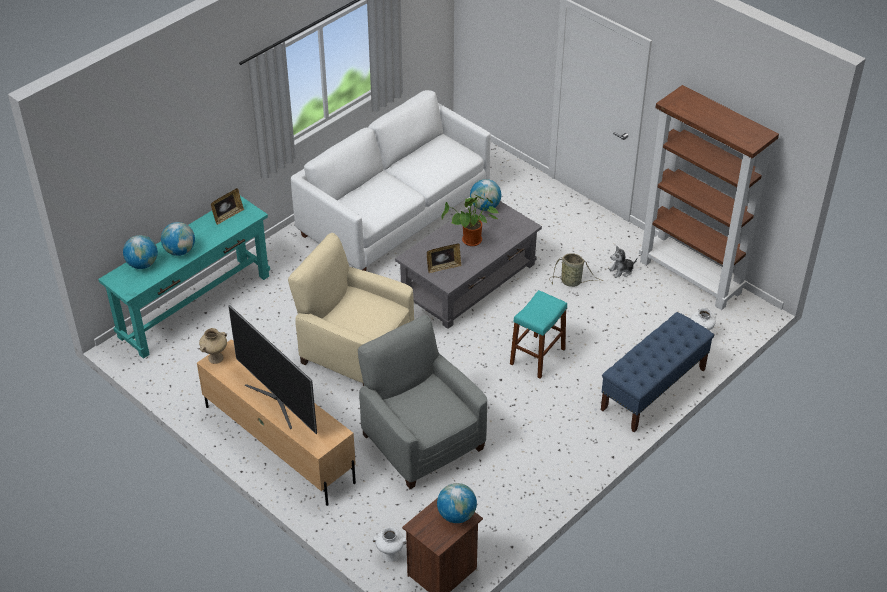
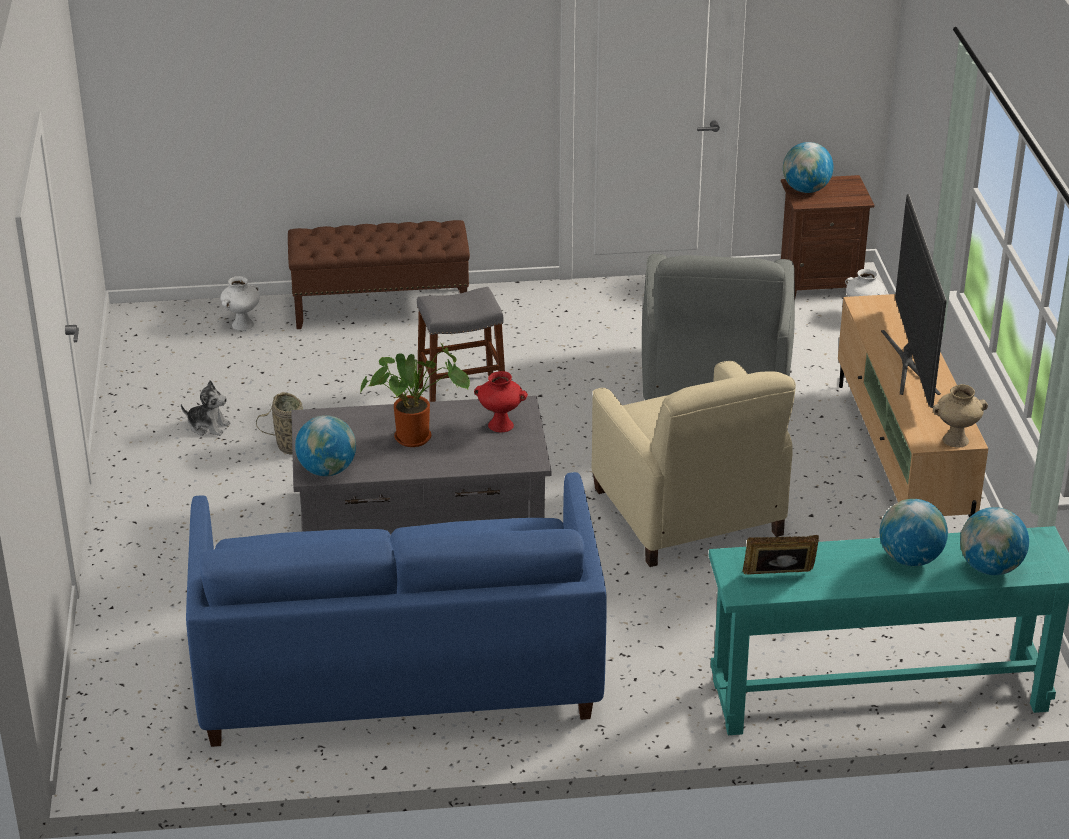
camera: 140 degrees left, 10 degrees down
white sofa [291,90,491,271] -> blue sofa [186,472,607,747]
picture frame [427,244,461,273] -> red vase [474,371,528,433]
turquoise stool [510,290,567,379] -> grey stool [417,287,505,402]
blue bench [601,312,714,433] -> brown bench [288,220,470,329]
brown bookcase [639,85,779,310] -> none

